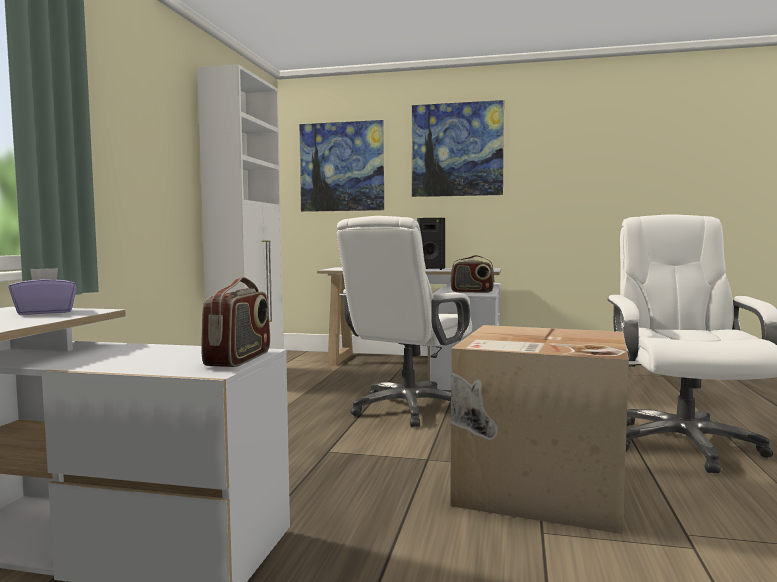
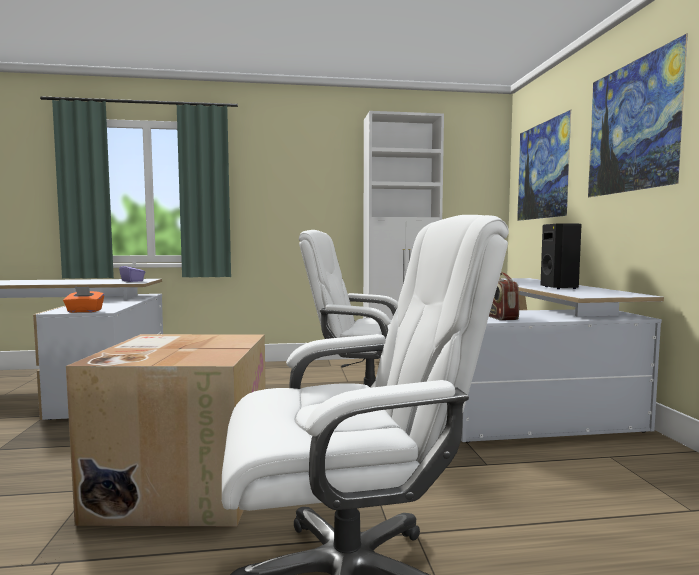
camera: 70 degrees right, 0 degrees up
radio [201,277,270,367] -> orange tissue box [63,287,104,313]

